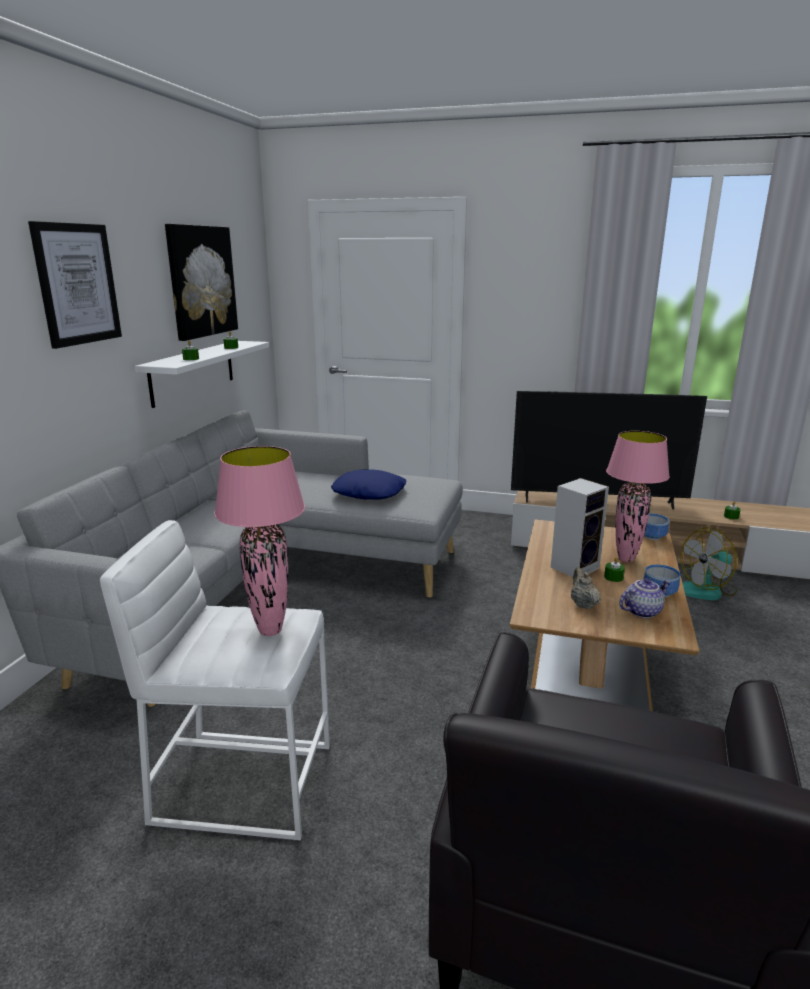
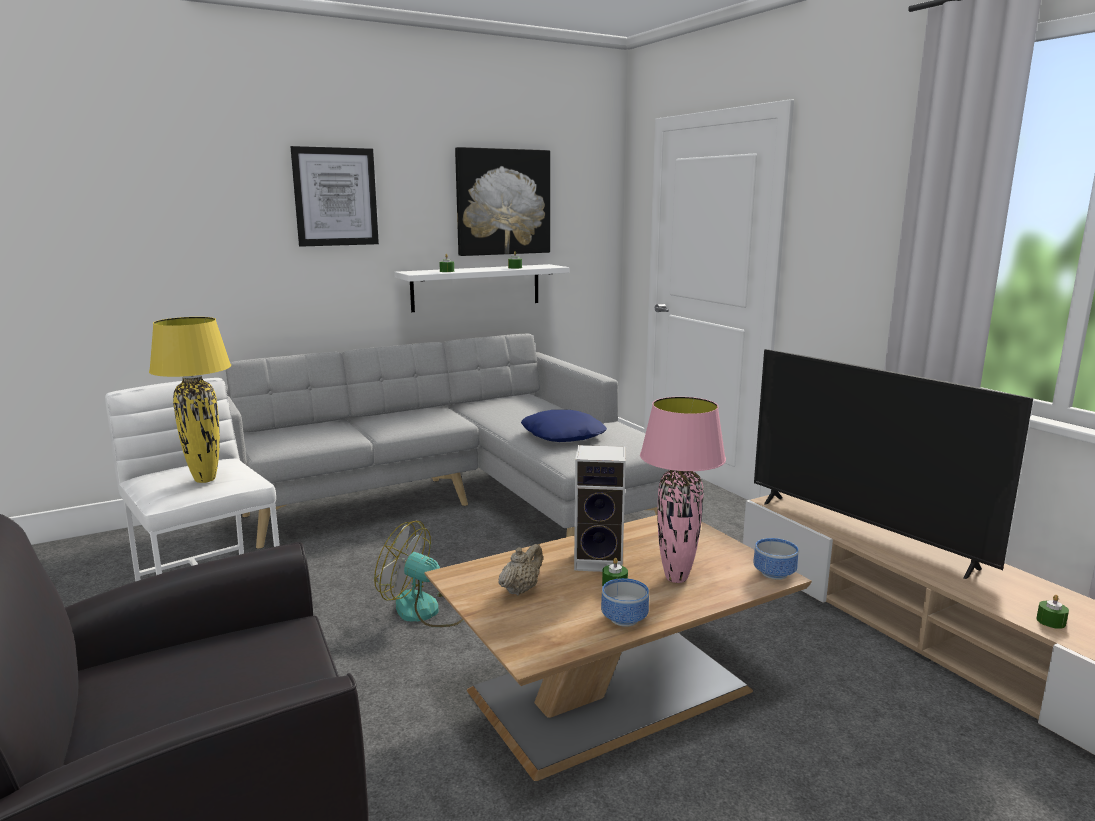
camera: 45 degrees right, 5 degrees down
pink table lamp [214,446,305,636] -> yellow table lamp [149,317,231,483]
teapot [619,578,671,618] -> none
fan [680,527,737,600] -> fan moved to [374,521,463,627]

